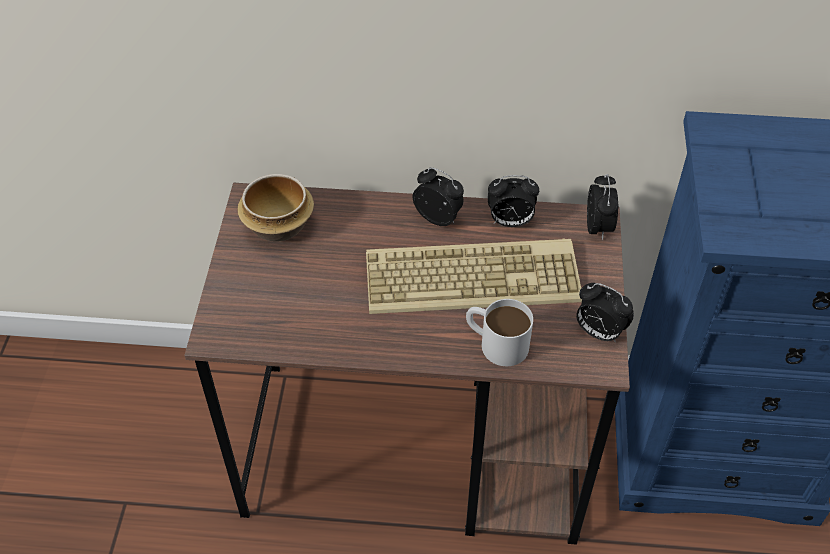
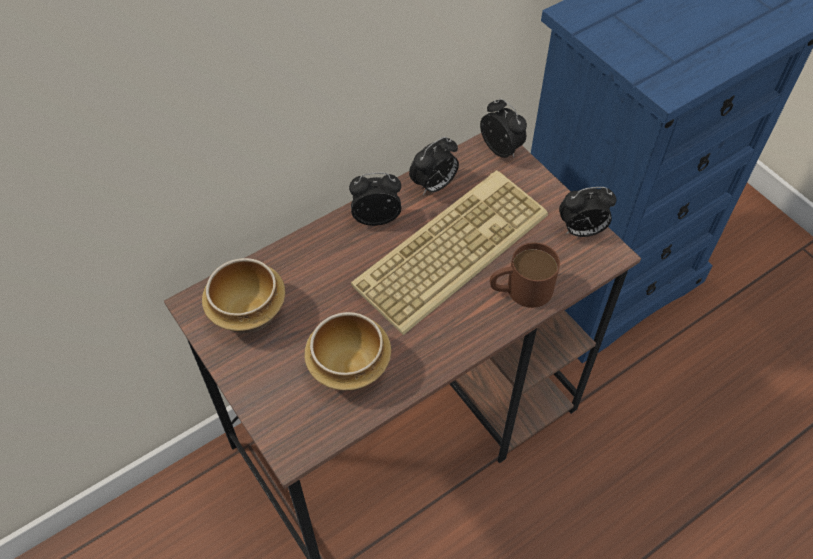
camera: 40 degrees left, 5 degrees up
white mug [466,299,533,366] -> brown mug [490,242,560,308]
none -> bowl [304,312,391,391]

